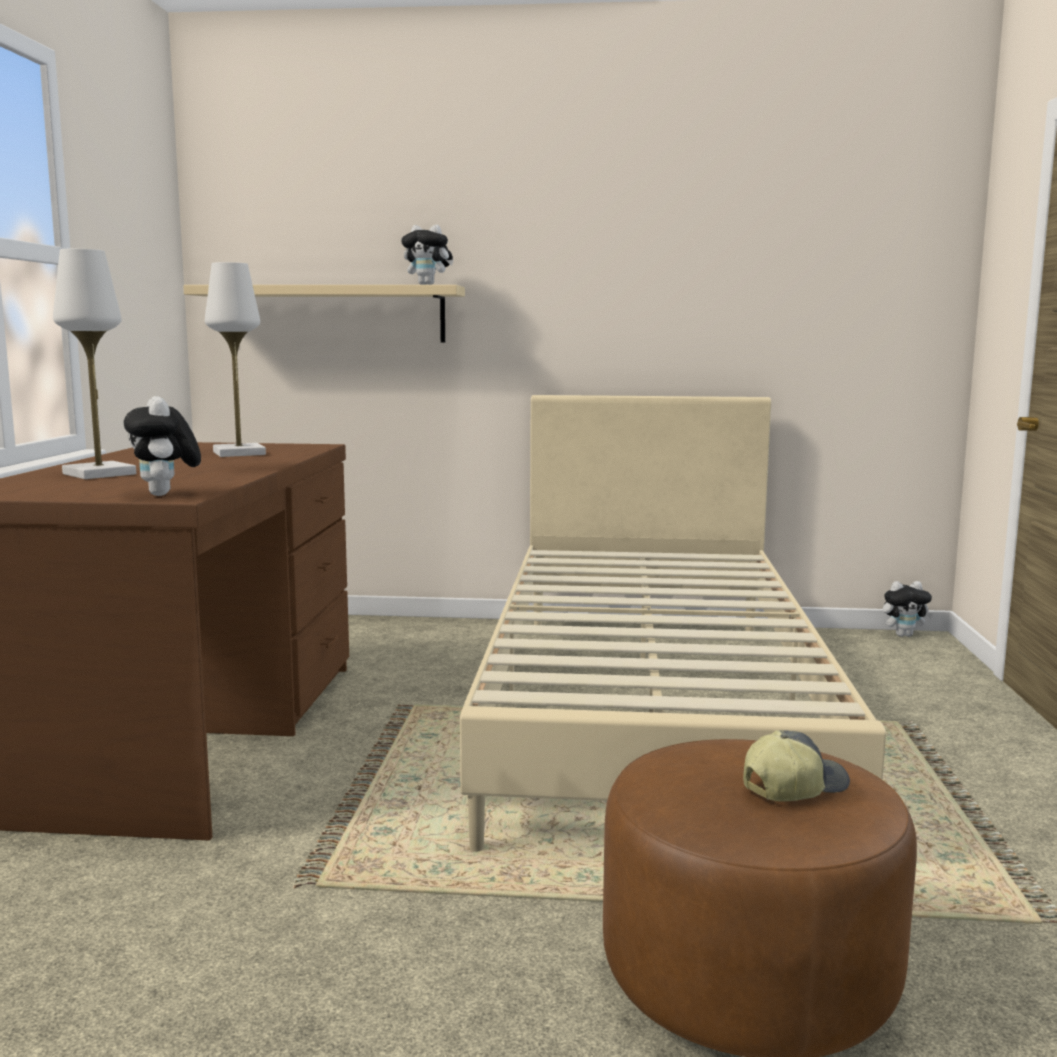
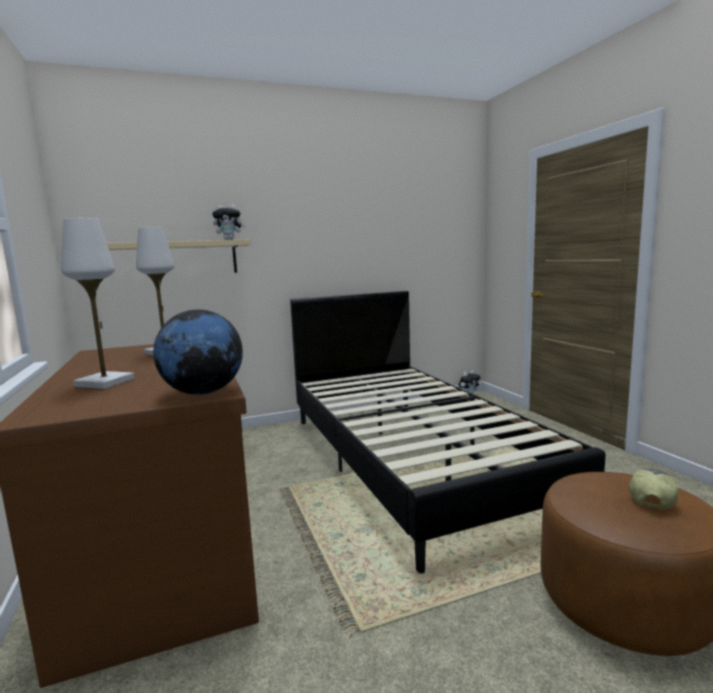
camera: 25 degrees left, 0 degrees up
plush toy [124,396,201,496] -> globe [153,309,243,395]
beige bed [460,395,886,852] -> black bed [290,291,606,573]

